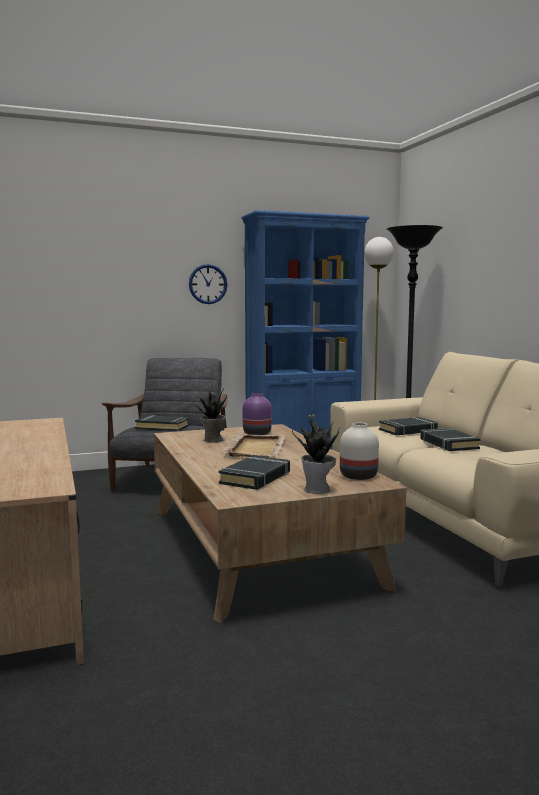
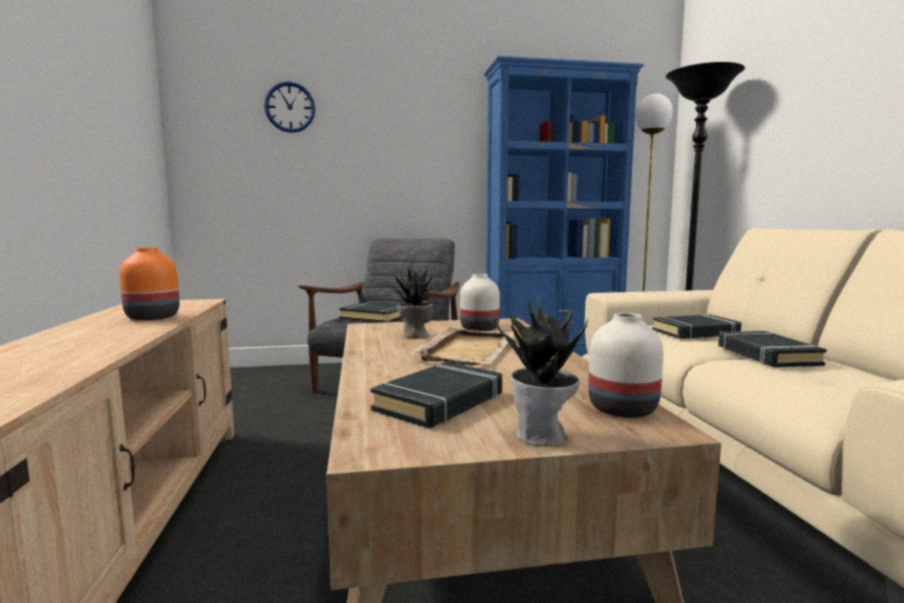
camera: 10 degrees right, 0 degrees up
wall clock [189,264,227,304] -> wall clock moved to [264,81,315,133]
purple vase [243,393,272,435] -> white vase [460,274,500,331]
none -> orange vase [119,247,180,320]

